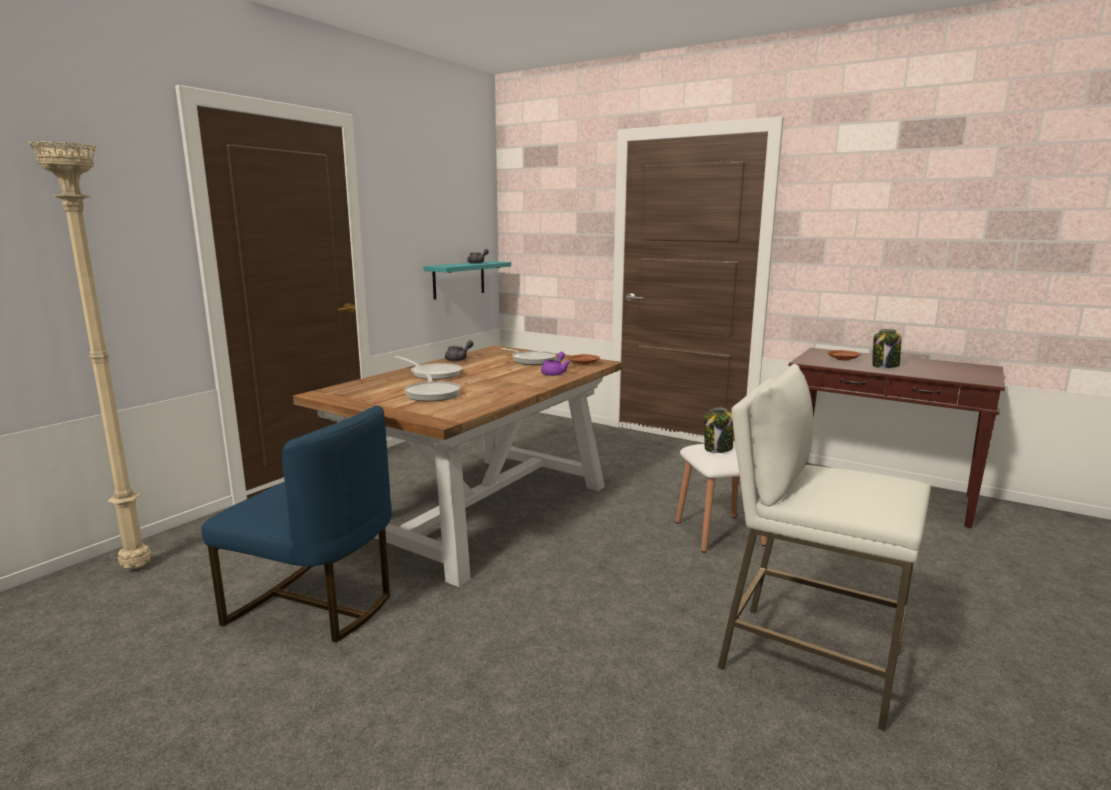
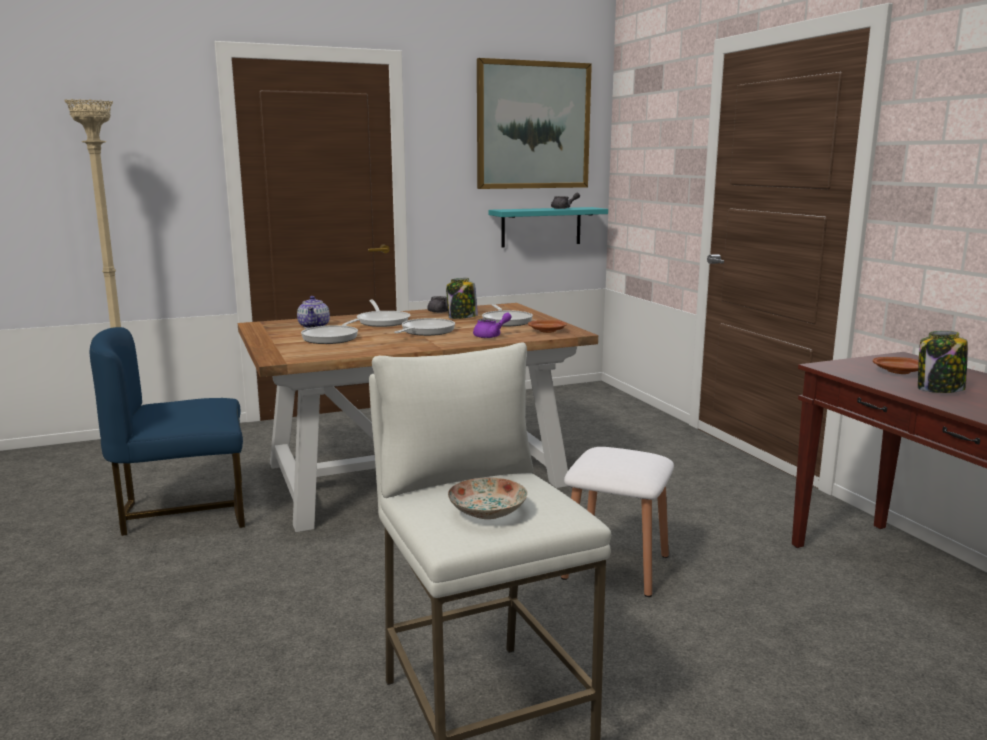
camera: 35 degrees right, 0 degrees up
blue chair [201,406,392,643] -> blue chair turned 105 degrees clockwise [90,327,245,536]
jar [704,408,733,453] -> jar moved to [446,278,478,319]
none -> teapot [297,296,330,329]
none -> frying pan [394,318,455,336]
none -> plate [448,477,527,519]
none -> picture [477,58,592,189]

